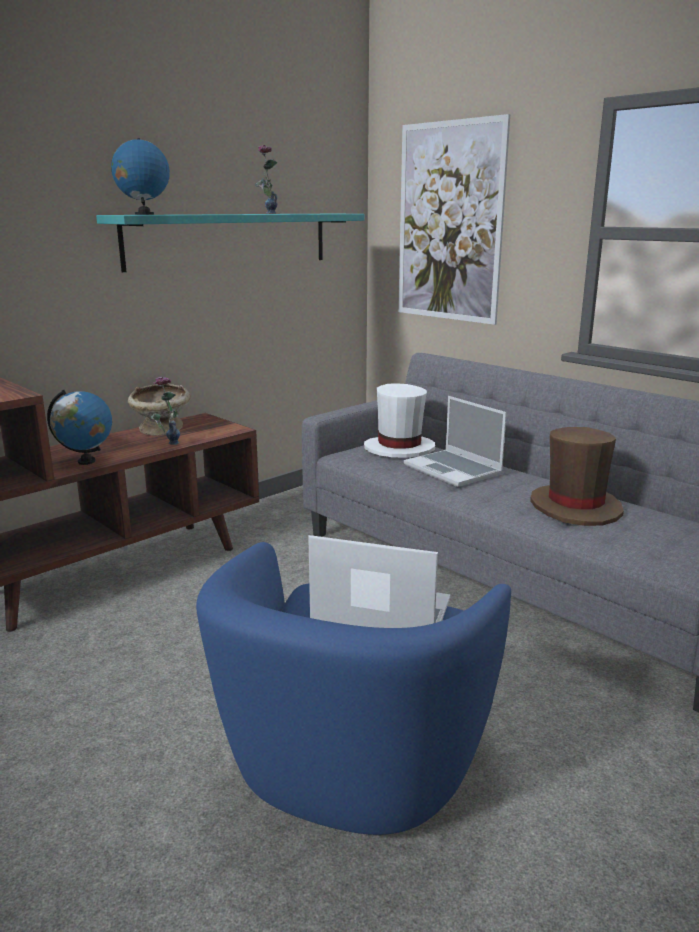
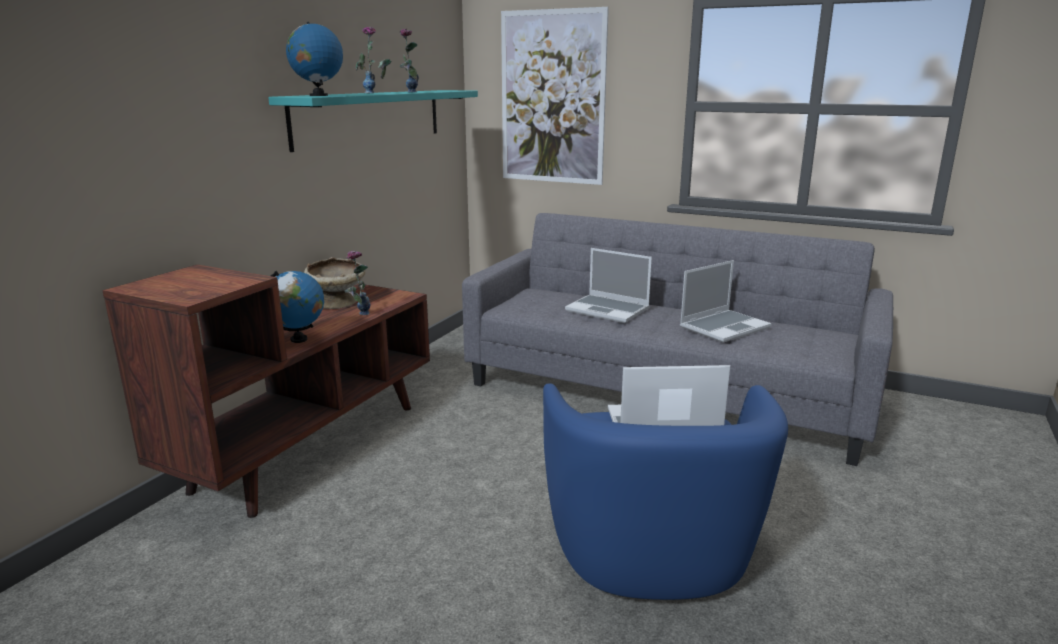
camera: 20 degrees left, 0 degrees up
white hat [364,384,435,458] -> none
brown hat [530,427,624,526] -> laptop [680,260,772,343]
none -> vase [356,27,392,94]

